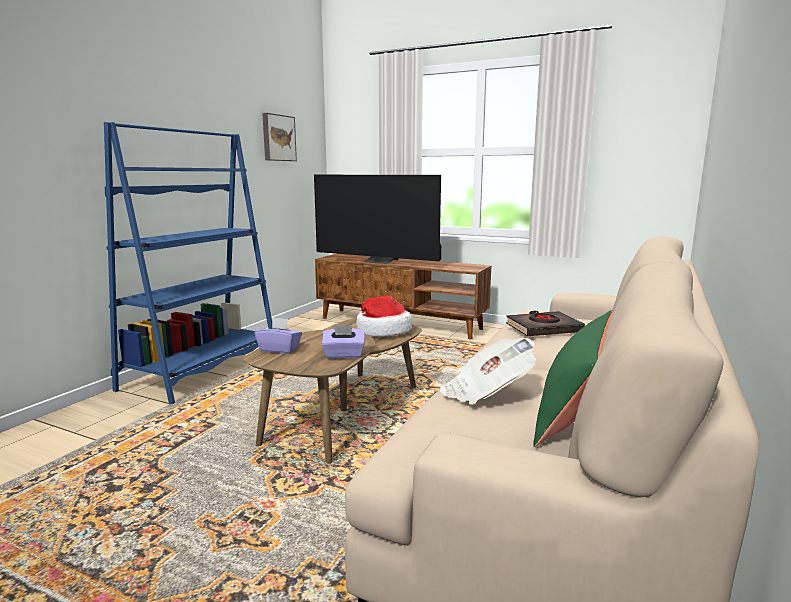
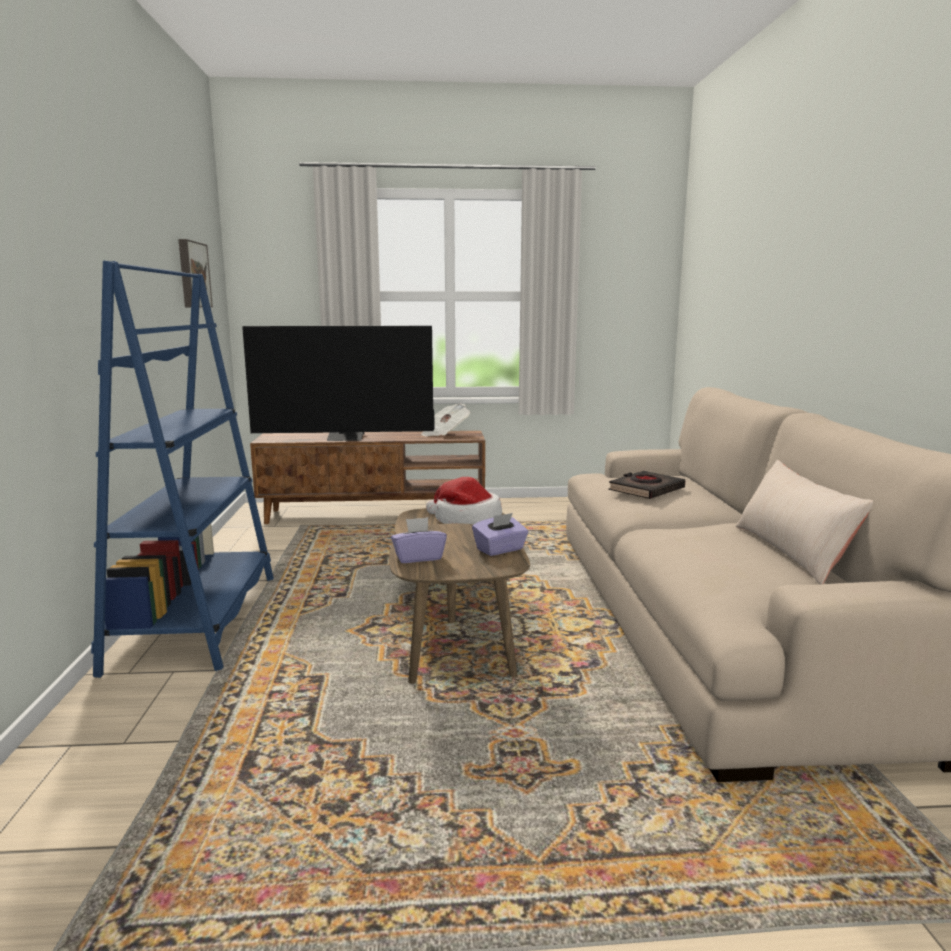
camera: 30 degrees left, 0 degrees up
newspaper [440,338,536,405] -> newspaper moved to [421,404,470,436]
green pillow [533,310,613,447] -> beige pillow [736,460,873,584]

